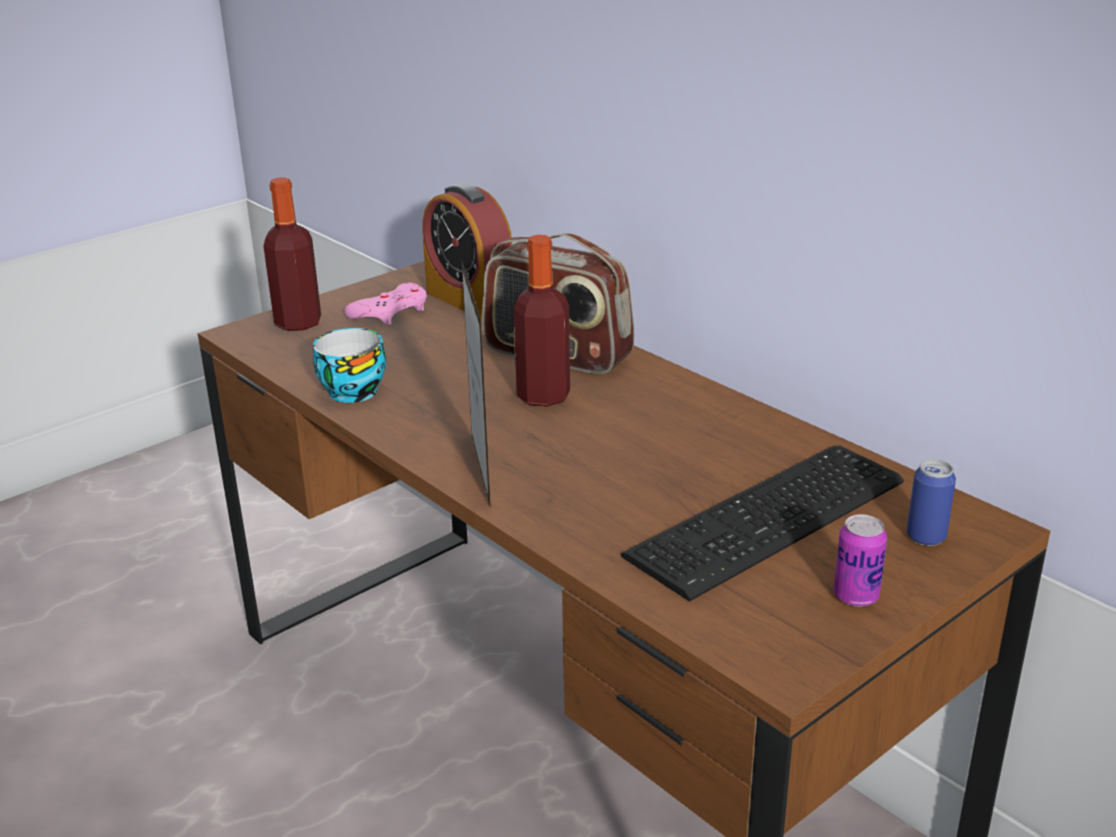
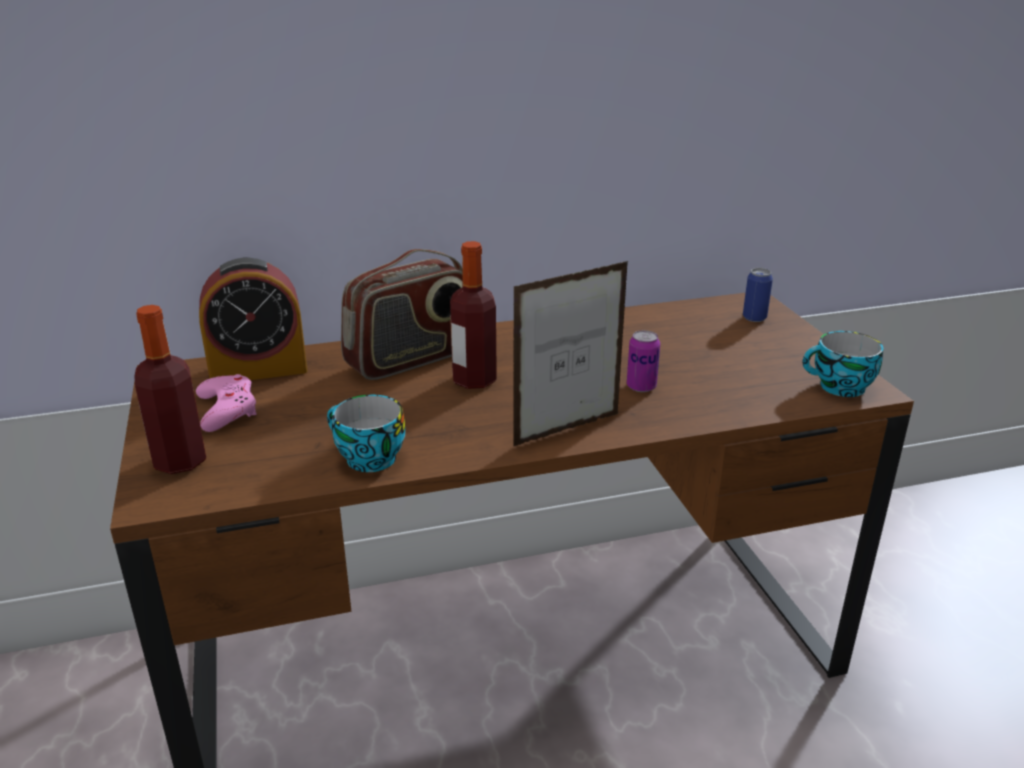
camera: 65 degrees left, 0 degrees up
picture frame [461,259,490,506] -> picture frame turned 45 degrees counterclockwise [513,261,628,447]
keyboard [621,446,904,601] -> none
can [833,514,887,607] -> can moved to [627,330,660,392]
none -> cup [803,331,884,397]

